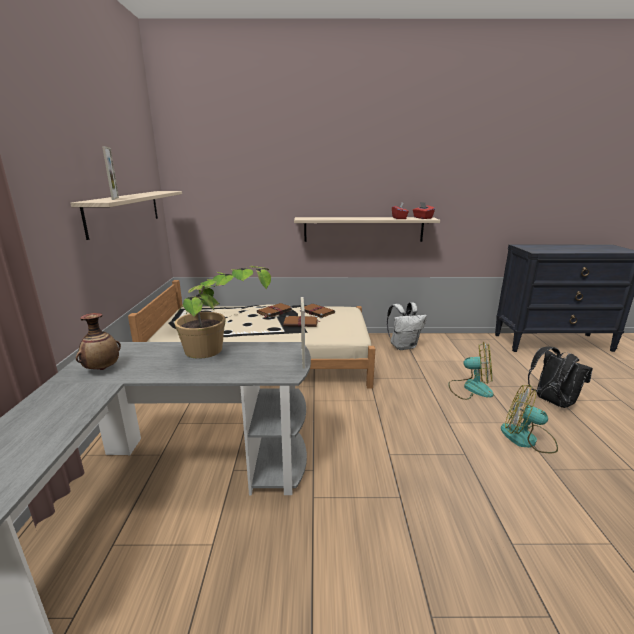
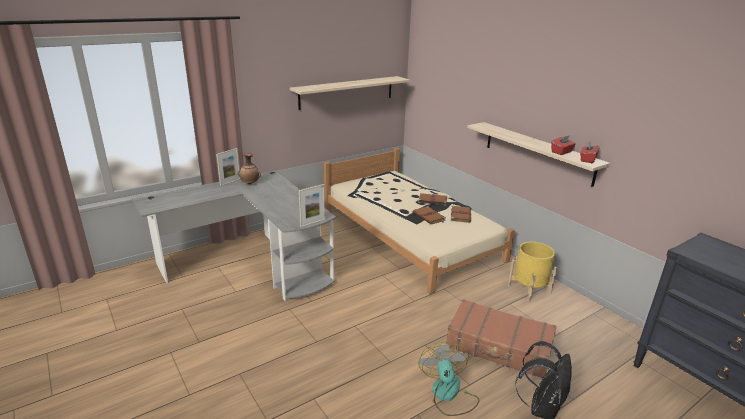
camera: 55 degrees right, 5 degrees up
picture frame [102,146,119,200] -> picture frame moved to [216,148,240,186]
potted plant [174,266,271,359] -> none
white backpack [387,302,427,350] -> yellow planter [507,242,557,302]
fan [448,342,494,400] -> brown suitcase [446,299,557,378]

